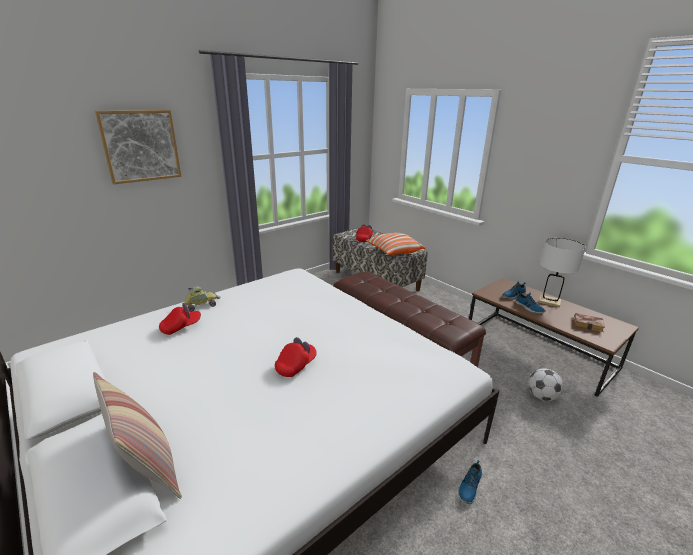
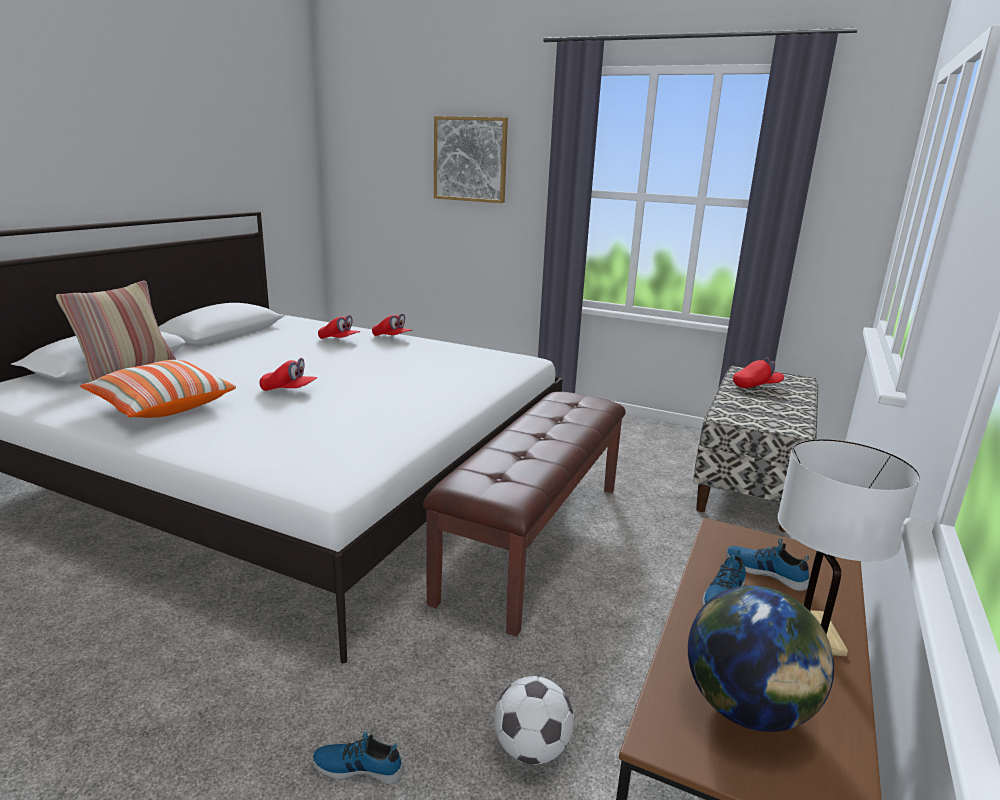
camera: 65 degrees right, 5 degrees down
toy car [184,286,221,312] -> red cap [372,314,412,336]
pillow [366,233,425,255] -> pillow moved to [80,360,236,418]
shoe [458,460,482,504] -> shoe moved to [313,732,404,784]
book [574,313,605,332] -> globe [688,586,834,732]

